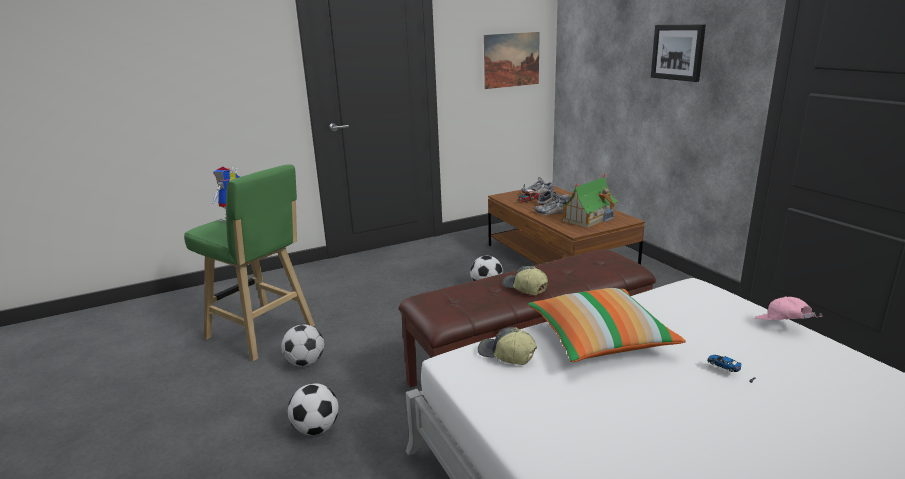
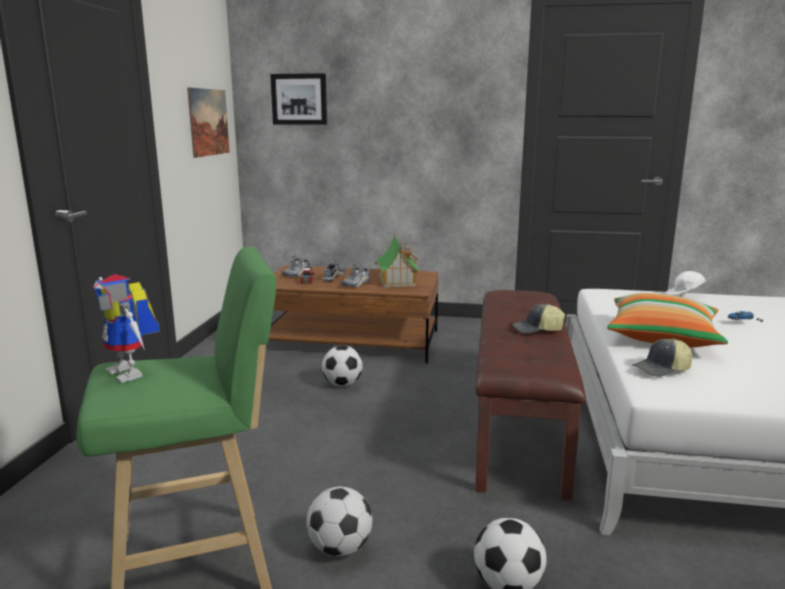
camera: 55 degrees left, 5 degrees down
picture [651,25,706,82] -> picture moved to [270,73,327,125]
pink cap [755,297,823,320] -> white cap [665,271,711,295]

